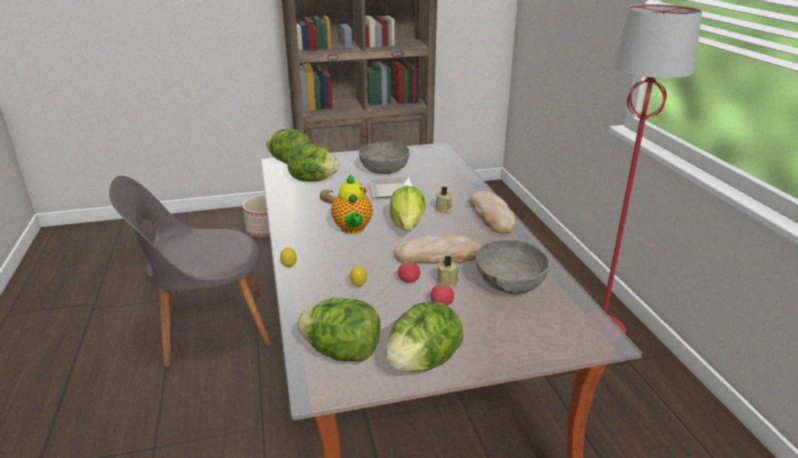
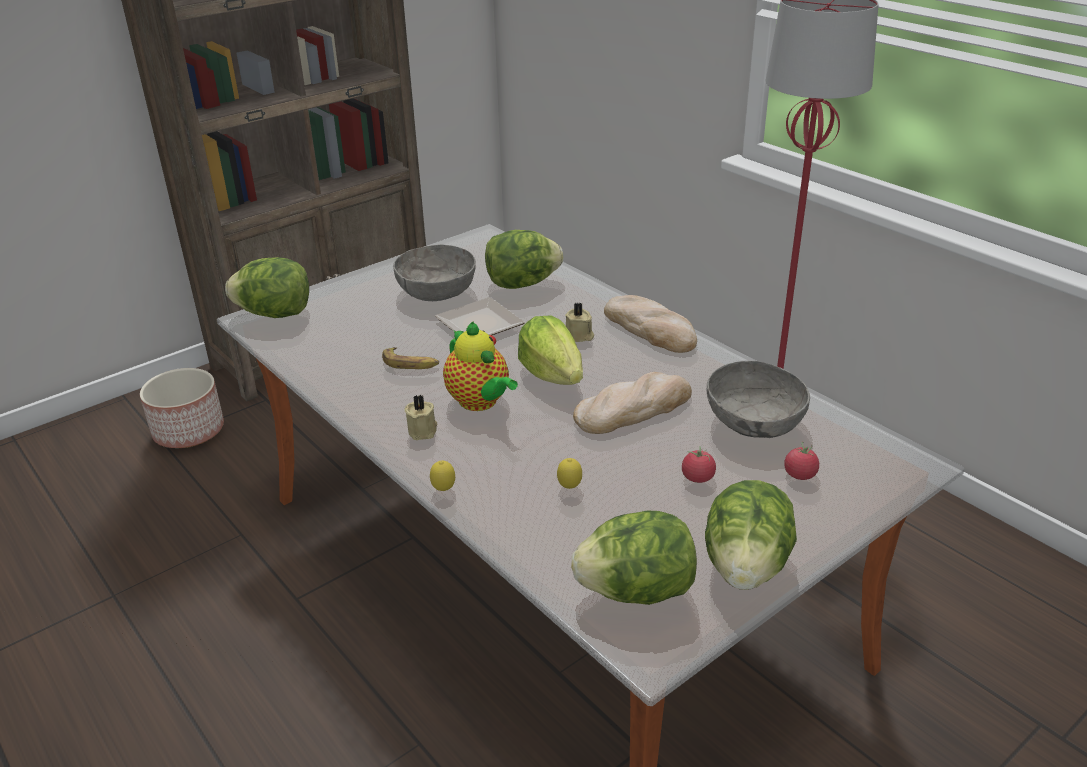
camera: 25 degrees left, 5 degrees up
grey chair [109,176,271,367] -> none
lettuce [287,144,339,182] -> lettuce moved to [485,230,563,289]
tomato [398,258,420,283] -> tomato moved to [784,442,819,480]
beige candle [437,256,459,288] -> beige candle moved to [404,395,437,440]

